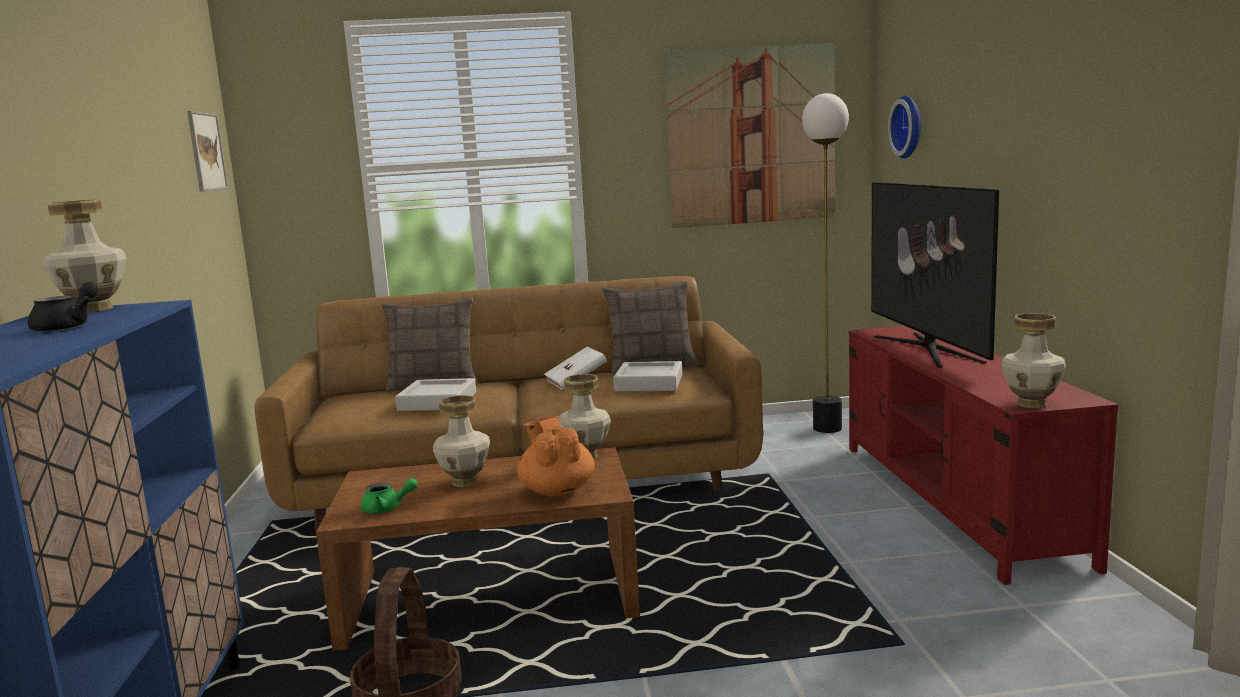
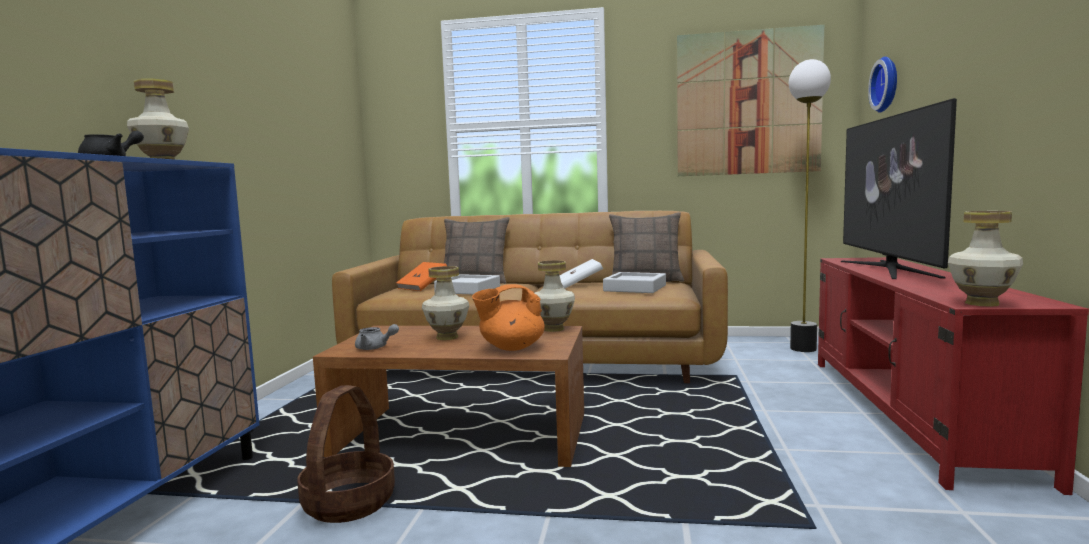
camera: 15 degrees right, 5 degrees down
picture [187,111,228,191] -> none
green teapot [361,478,418,514] -> grey teapot [355,324,399,350]
orange teapot [517,415,595,497] -> orange teapot turned 105 degrees counterclockwise [472,284,545,351]
none -> orange book [396,262,447,291]

